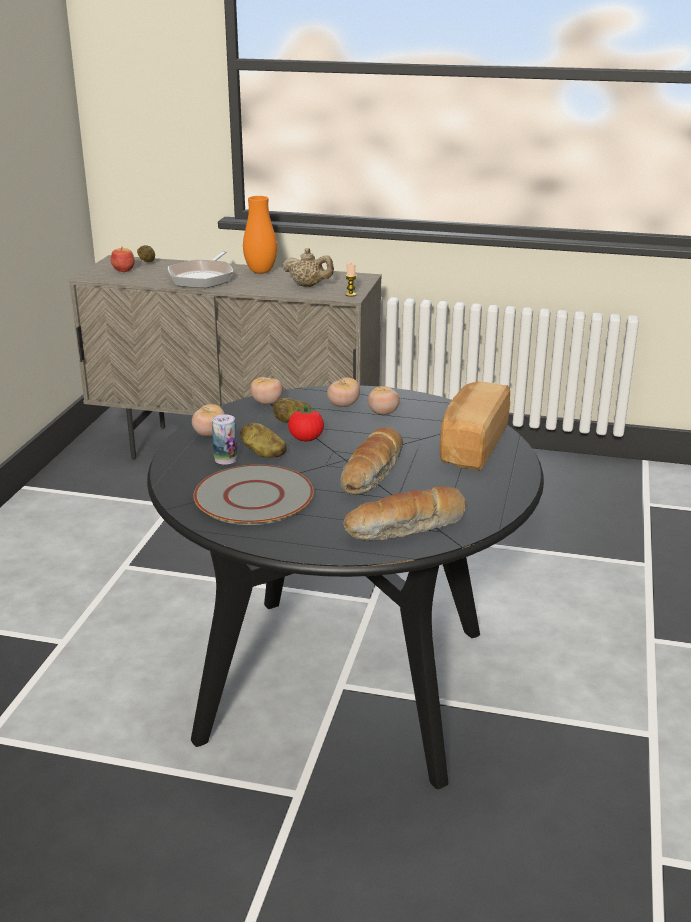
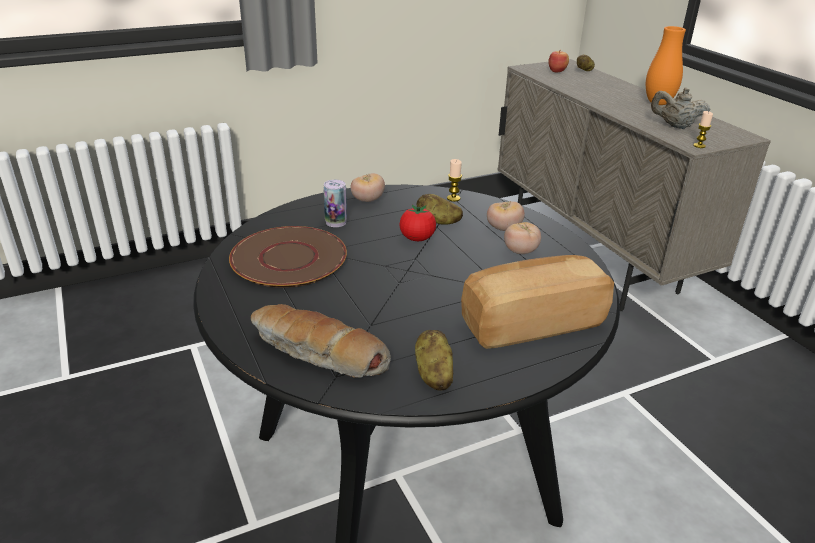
camera: 50 degrees right, 5 degrees up
frying pan [168,250,233,288] -> none
grey plate [193,465,314,525] -> brown plate [229,226,347,288]
potato [241,423,286,458] -> potato moved to [415,330,453,390]
tomato [250,377,283,405] -> candle [447,159,462,202]
beige teapot [283,248,334,287] -> beige teapot turned 120 degrees clockwise [651,88,711,129]
bread [340,427,403,495] -> none

